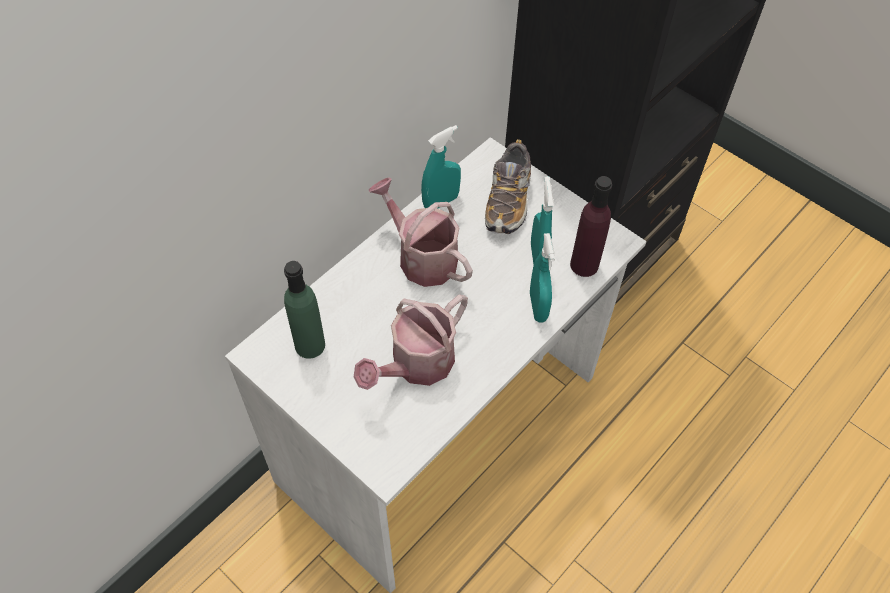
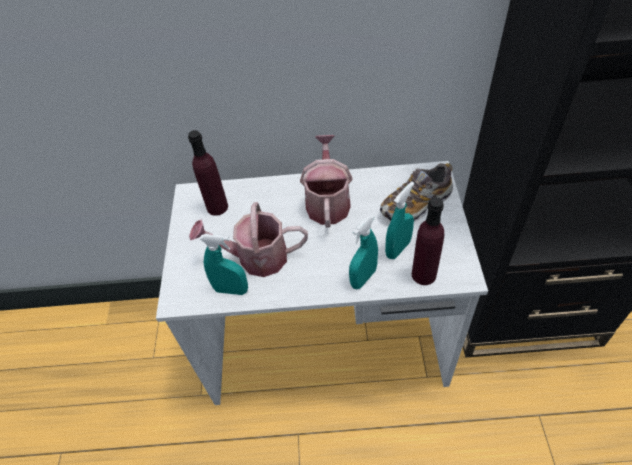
camera: 50 degrees right, 5 degrees down
green bottle [284,261,325,359] -> purple bottle [188,130,228,216]
turquoise spray bottle [421,125,461,208] -> turquoise spray bottle moved to [199,234,248,295]

